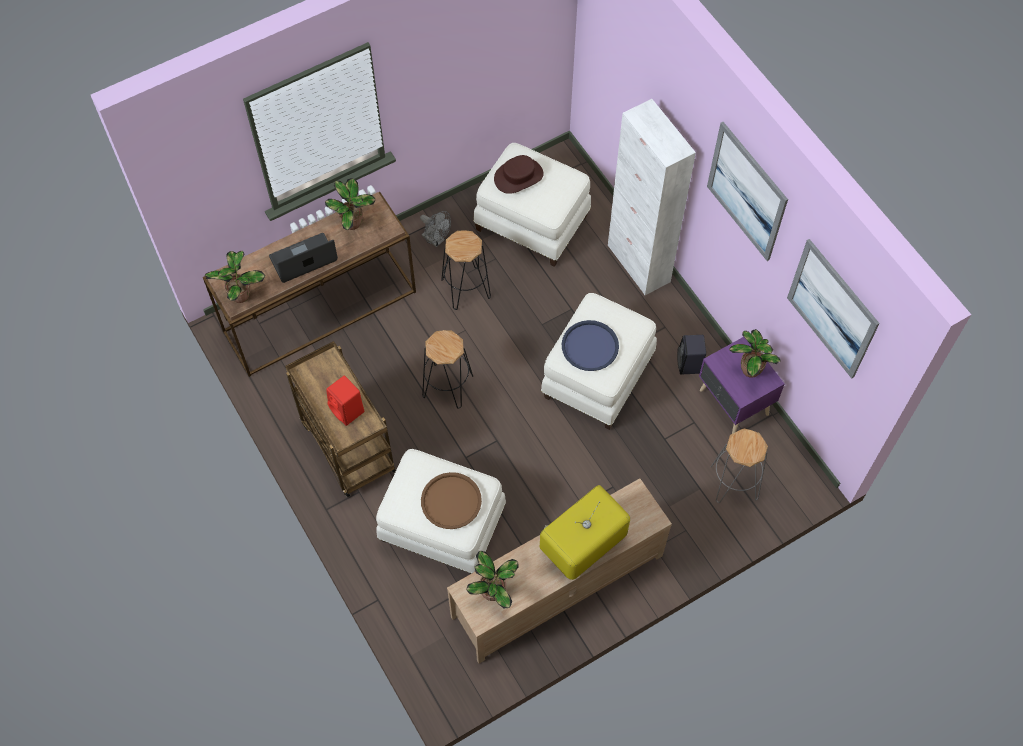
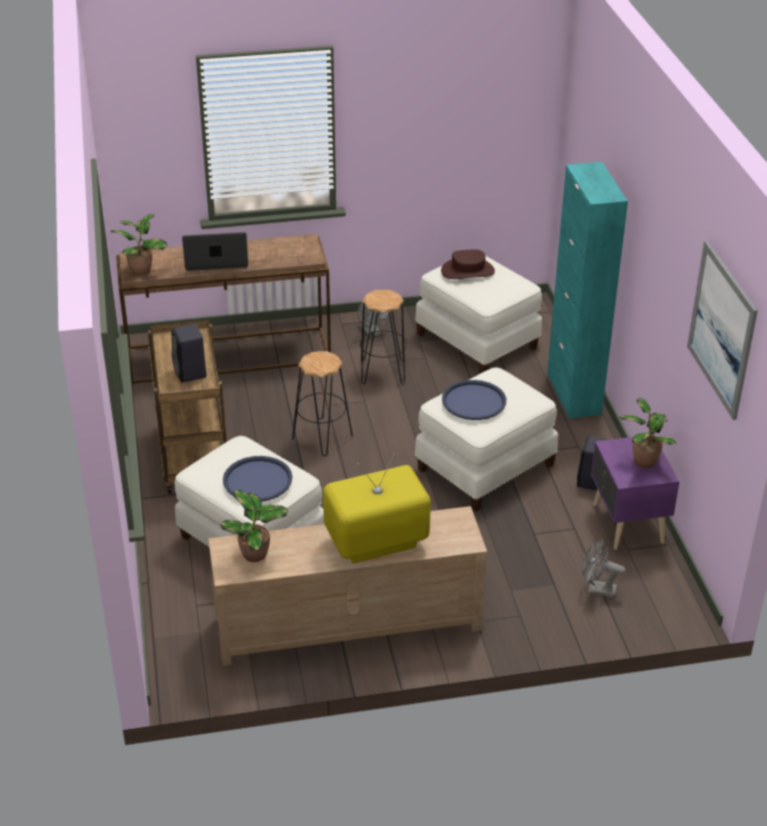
camera: 20 degrees right, 25 degrees down
potted plant [325,178,376,230] -> none
red speaker [326,376,364,426] -> black speaker [171,324,207,383]
brown tray [421,472,482,529] -> blue tray [223,456,292,502]
white cabinet [608,99,696,295] -> turquoise cabinet [547,162,628,418]
picture [707,122,788,261] -> none
grey stool [711,429,768,503] -> grey fan [582,539,626,598]

